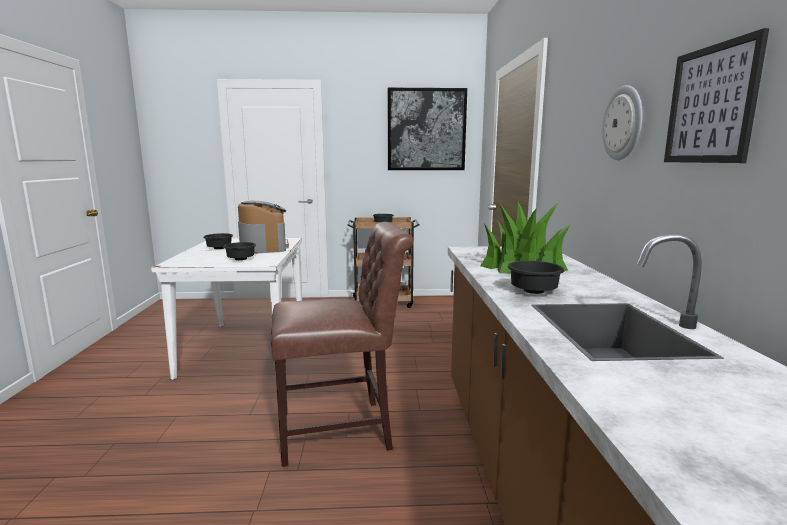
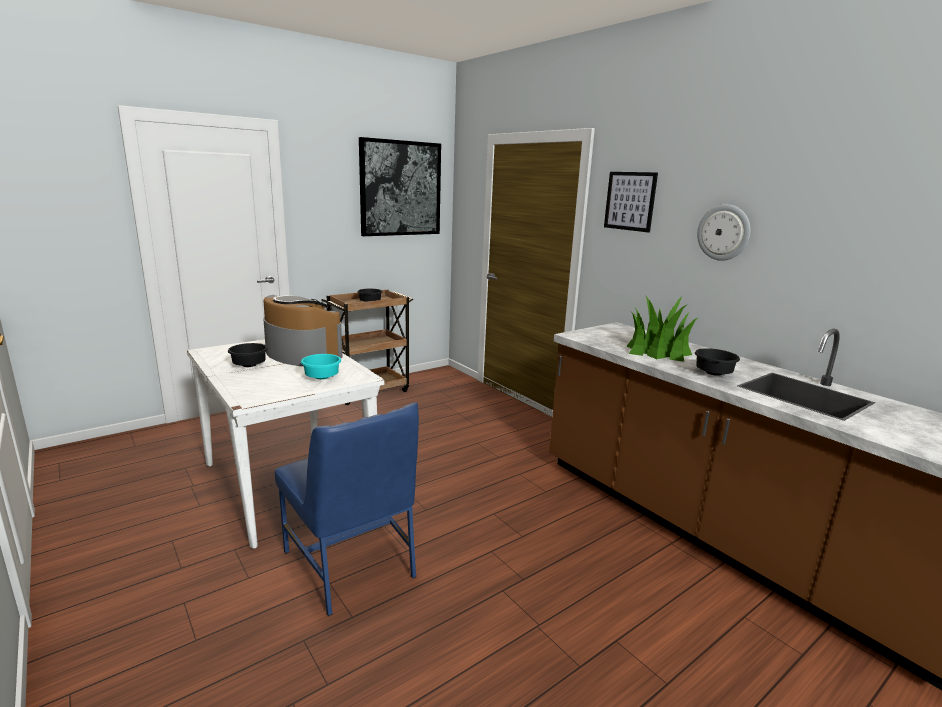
camera: 35 degrees left, 5 degrees up
black bowl [223,242,256,260] -> turquoise bowl [301,354,341,379]
brown chair [270,222,414,467] -> none
picture [664,28,769,163] -> picture moved to [604,172,658,232]
none -> blue chair [275,402,419,616]

